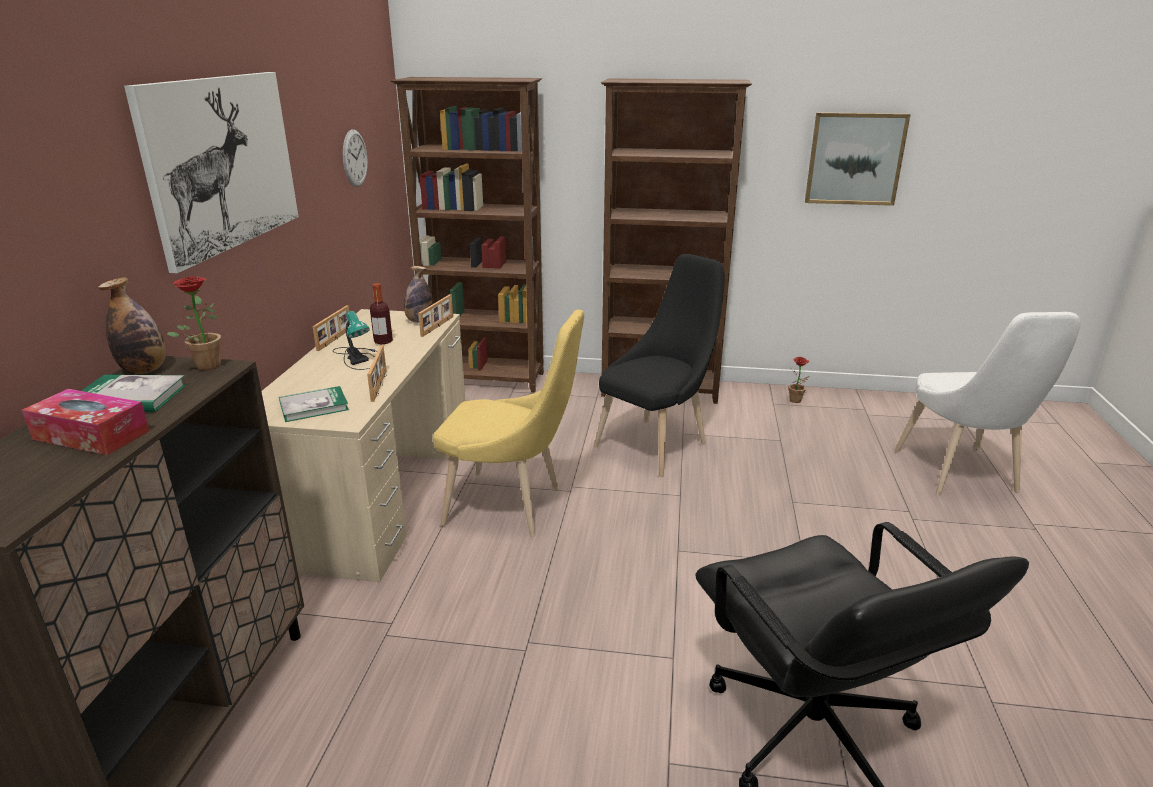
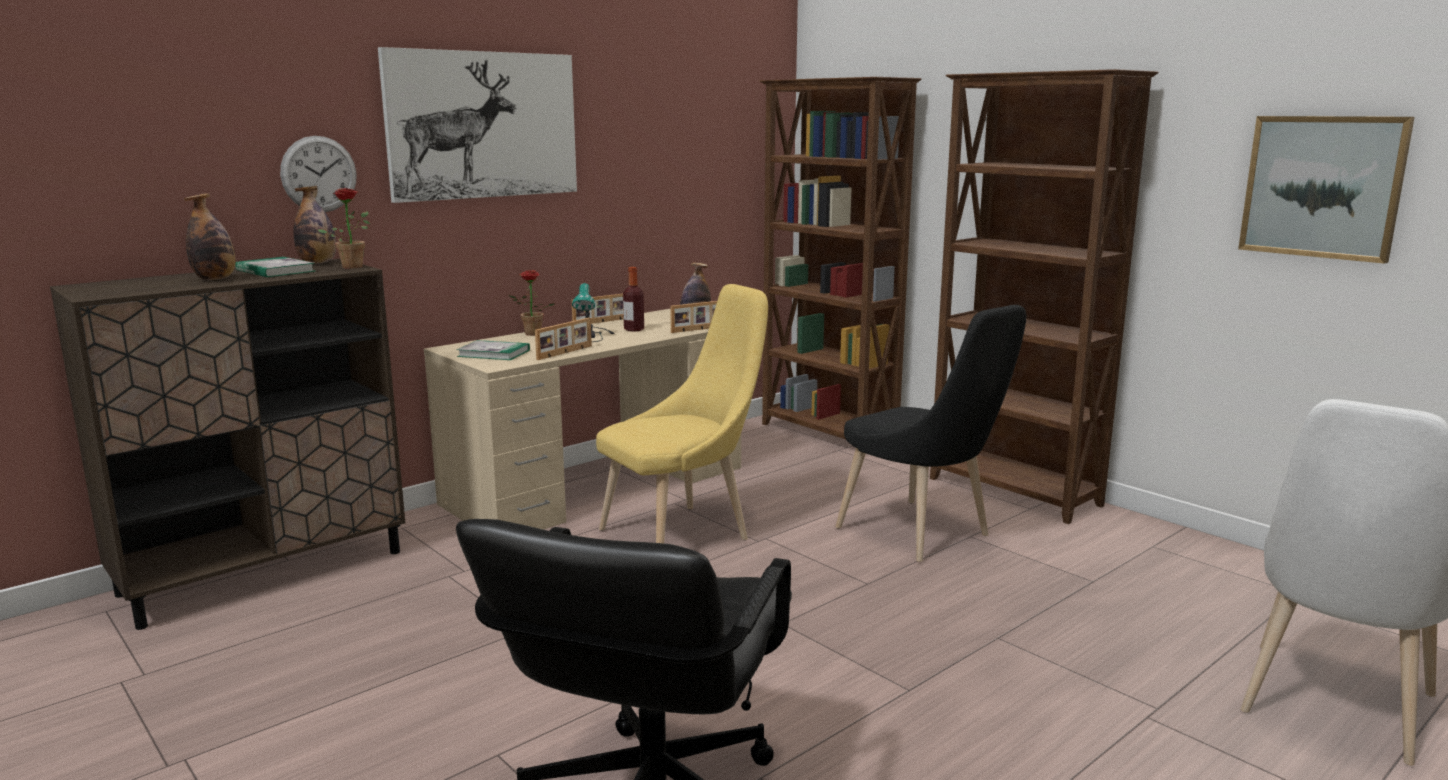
camera: 40 degrees right, 10 degrees down
tissue box [22,389,150,455] -> bottle [184,193,236,280]
wall clock [343,129,368,187] -> wall clock moved to [280,136,357,212]
yellow chair [433,309,584,537] -> yellow chair turned 90 degrees counterclockwise [596,284,768,543]
black chair [594,254,725,477] -> black chair turned 60 degrees clockwise [836,305,1026,562]
potted plant [789,357,810,403] -> potted plant moved to [508,270,555,336]

